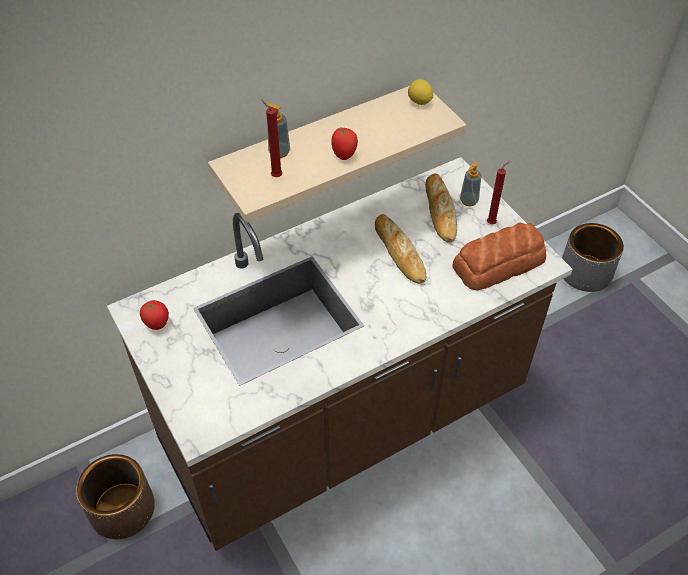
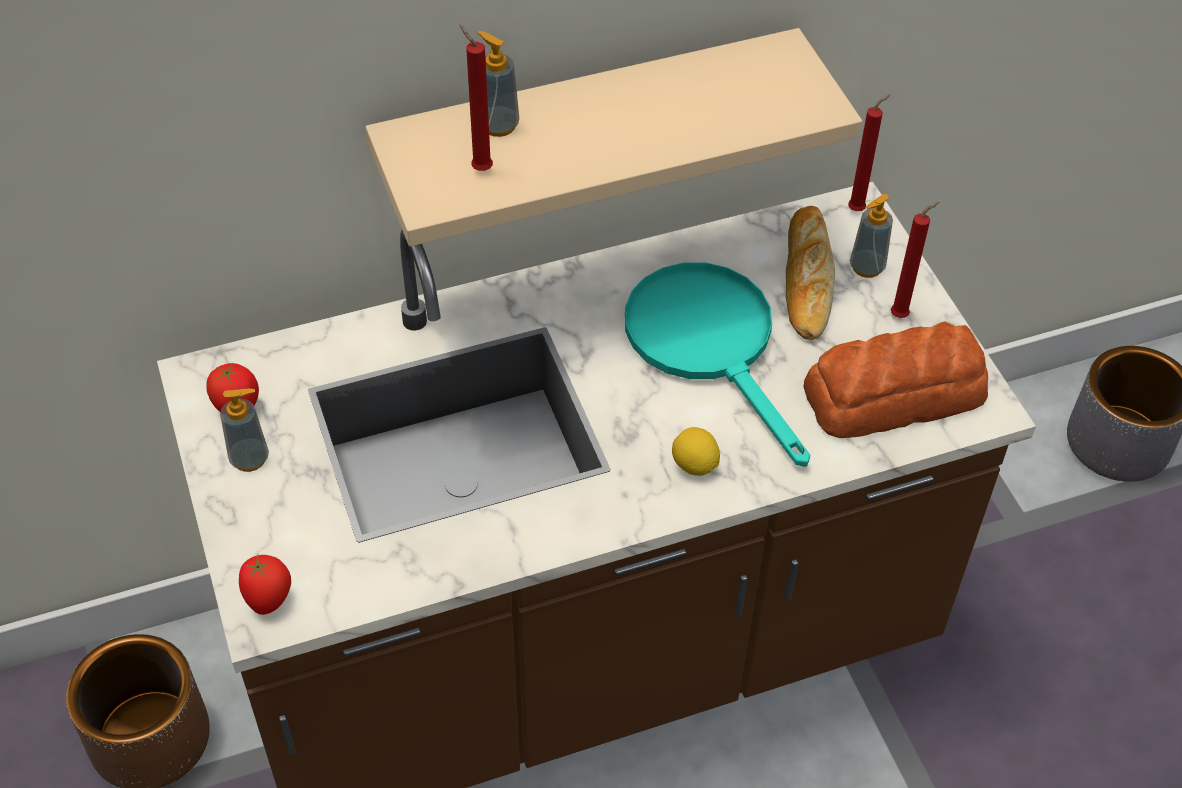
camera: 10 degrees right, 0 degrees up
tomato [331,127,358,160] -> tomato moved to [239,555,291,615]
bread [375,214,426,284] -> turquoise frying pan [625,263,810,467]
lemon [408,79,433,105] -> lemon moved to [672,427,720,476]
none -> soap dispenser [220,389,269,472]
none -> red candle [848,94,890,211]

